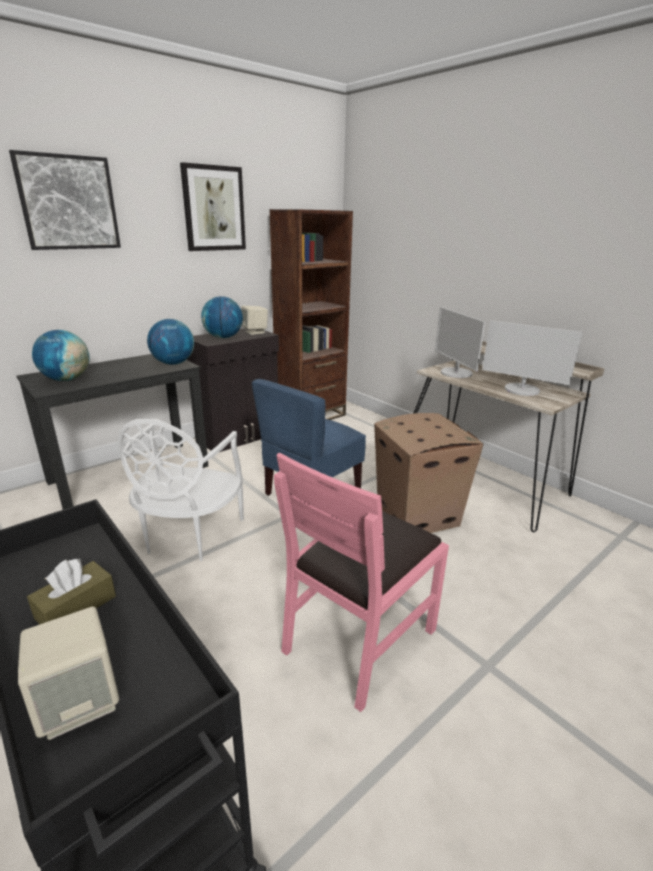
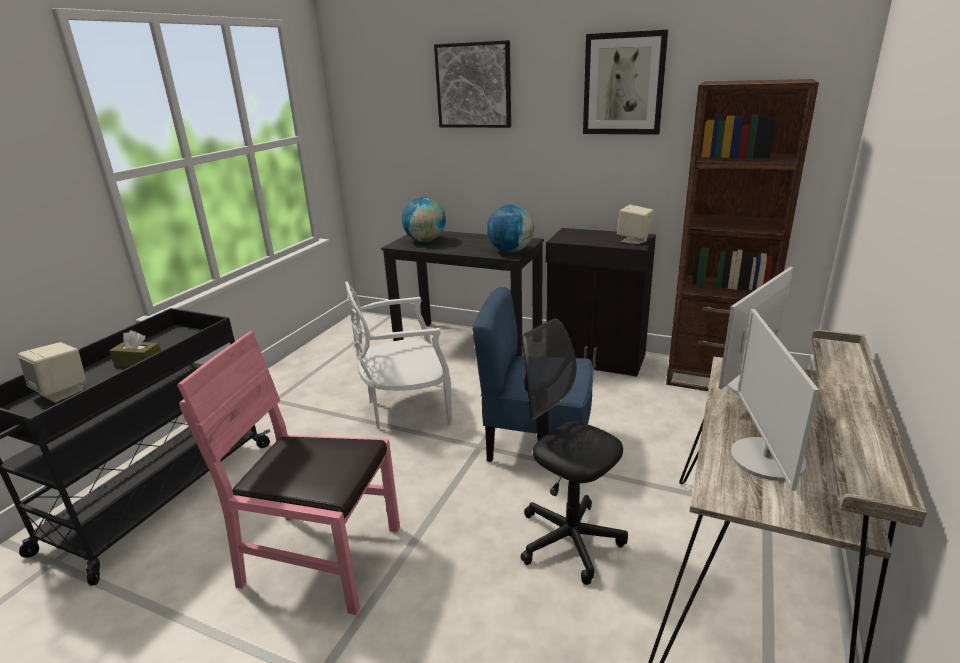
camera: 65 degrees right, 0 degrees up
globe [201,296,243,338] -> none
cardboard box [374,413,483,533] -> black office chair [521,318,628,585]

